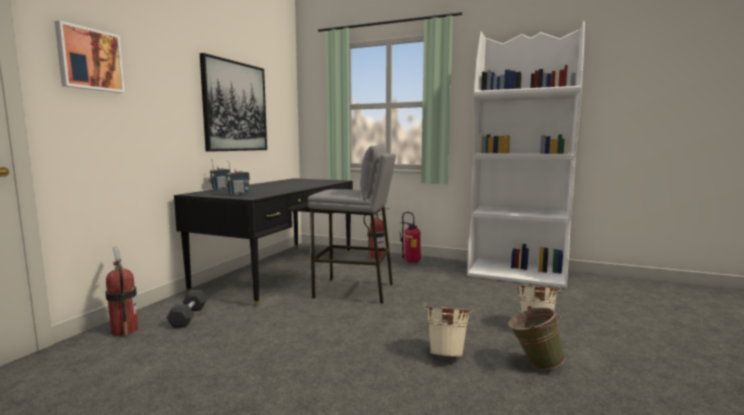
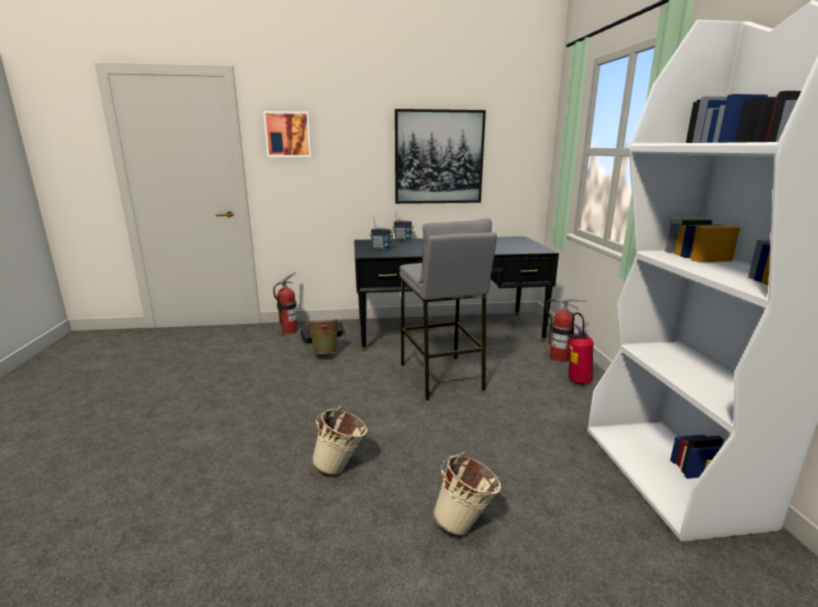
camera: 60 degrees right, 10 degrees up
green bucket [508,306,565,370] -> green bucket moved to [306,319,340,354]

